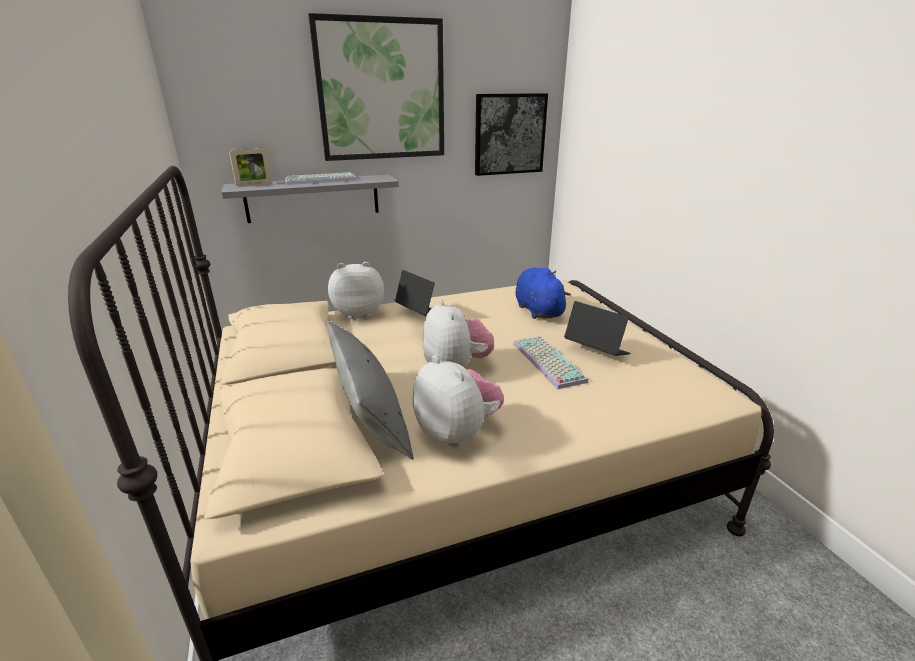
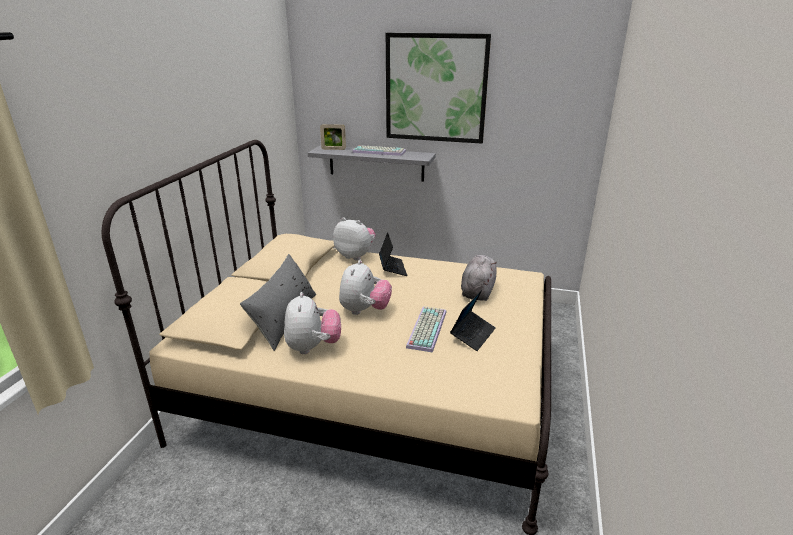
camera: 35 degrees right, 0 degrees up
picture [475,93,548,176] -> none
blue plush toy [516,268,571,319] -> grey plush toy [461,255,497,301]
laptop [564,301,630,356] -> laptop turned 45 degrees clockwise [450,290,496,351]

